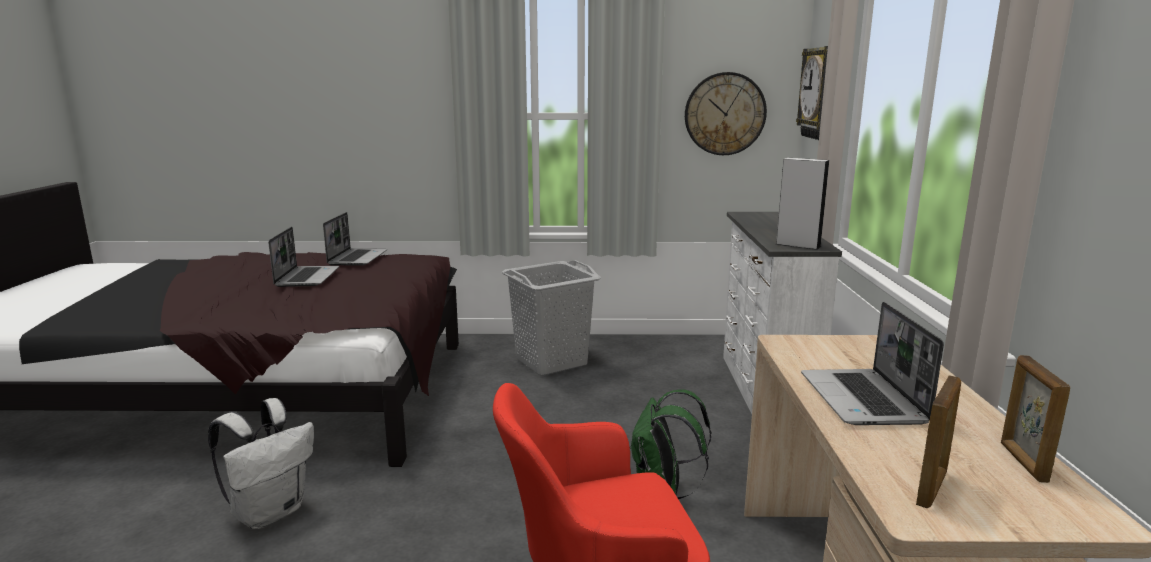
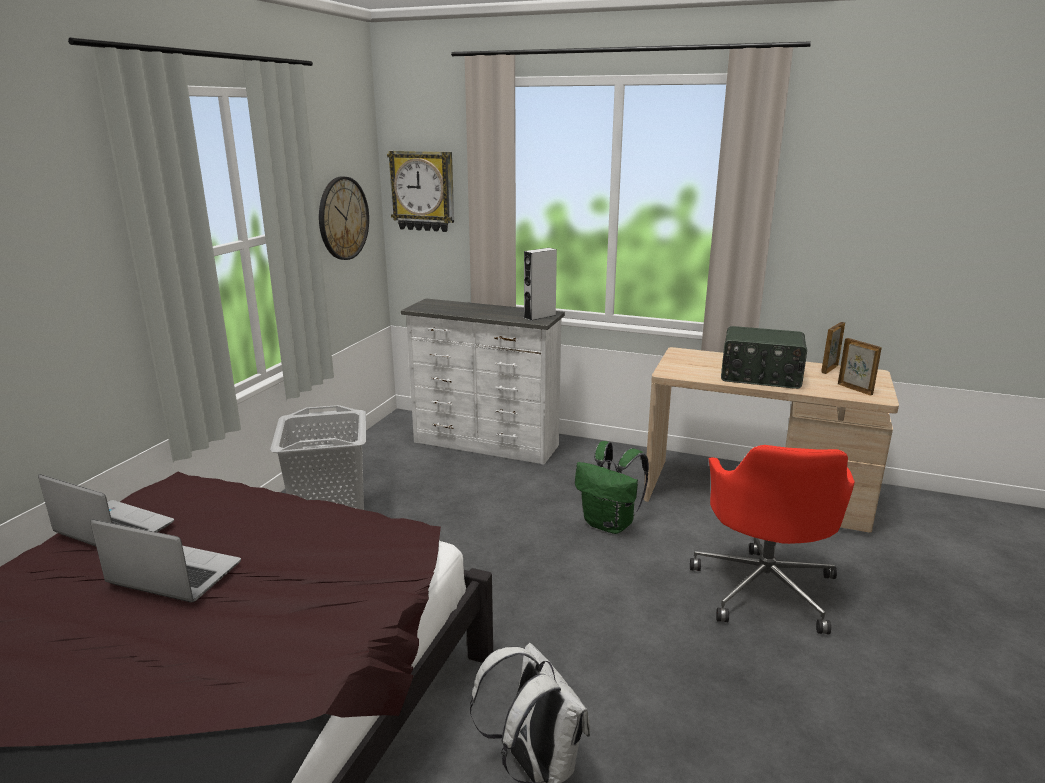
camera: 70 degrees left, 5 degrees up
laptop [801,302,944,425] -> radio [721,326,807,389]
picture frame [1001,355,1070,483] -> picture frame turned 105 degrees clockwise [821,322,845,374]

